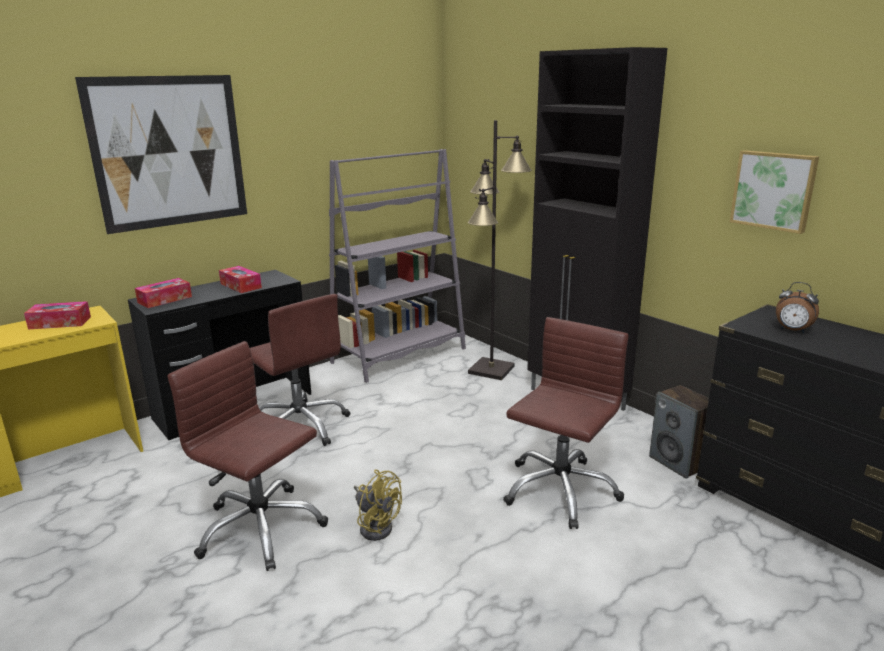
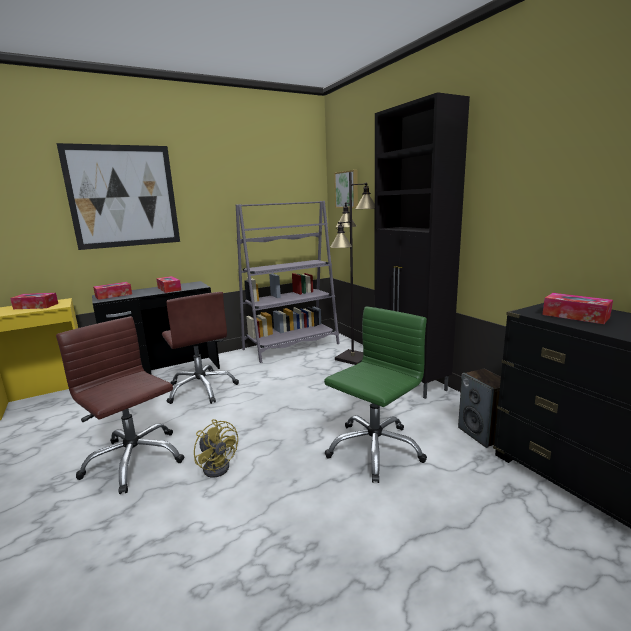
camera: 10 degrees right, 5 degrees down
brown office chair [503,317,629,529] -> green office chair [324,306,427,483]
picture [730,150,819,234] -> picture moved to [334,170,358,208]
alarm clock [776,282,819,333] -> tissue box [542,293,613,324]

